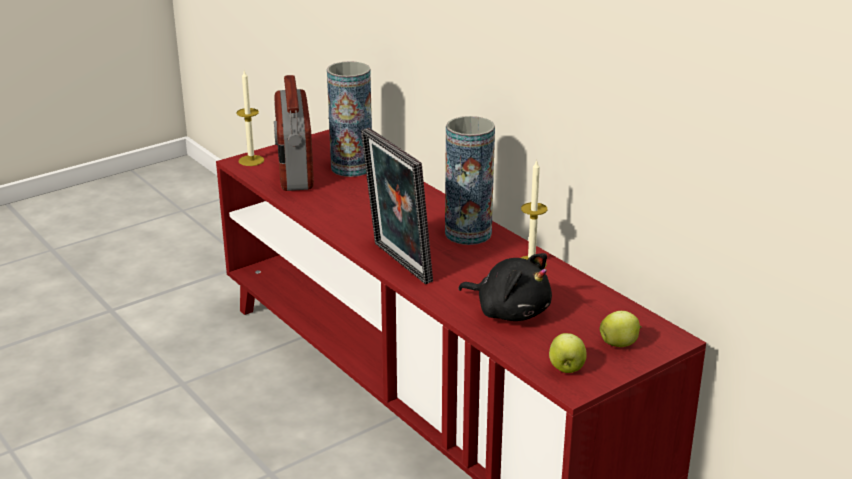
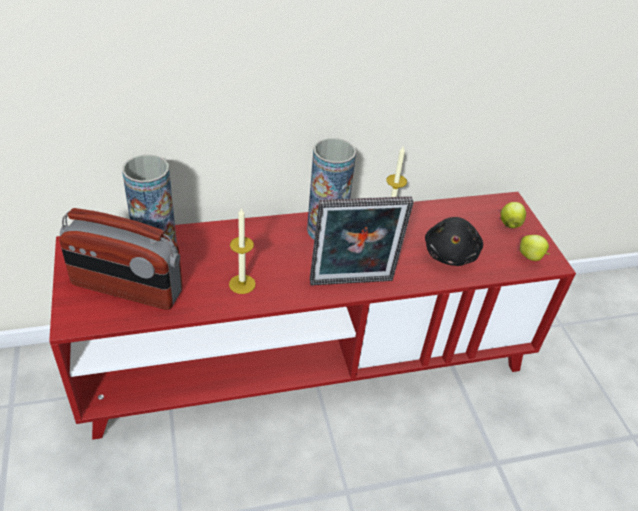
camera: 70 degrees left, 15 degrees up
candle [236,71,264,166] -> candle moved to [229,207,256,294]
black plush toy [458,253,552,321] -> black plush toy turned 135 degrees clockwise [425,217,483,266]

